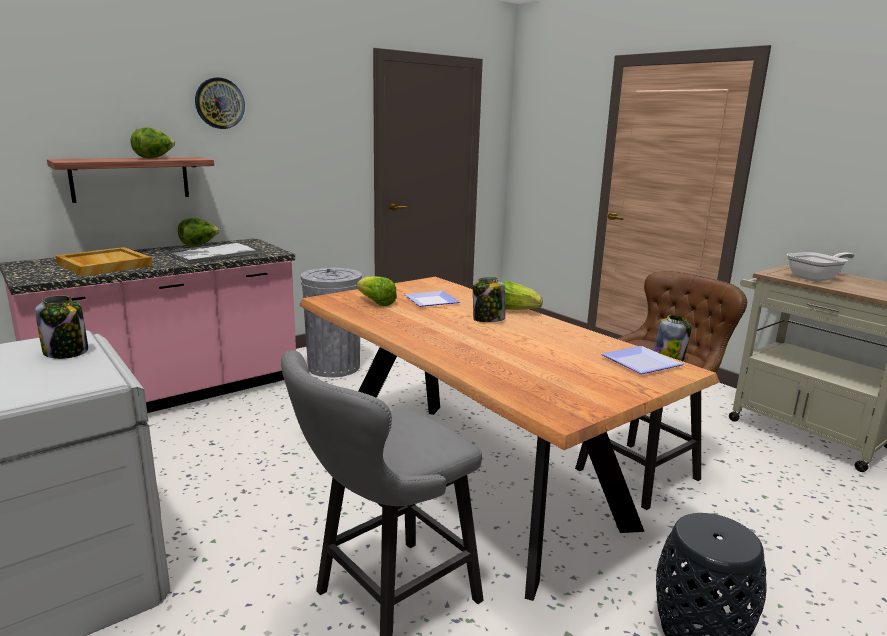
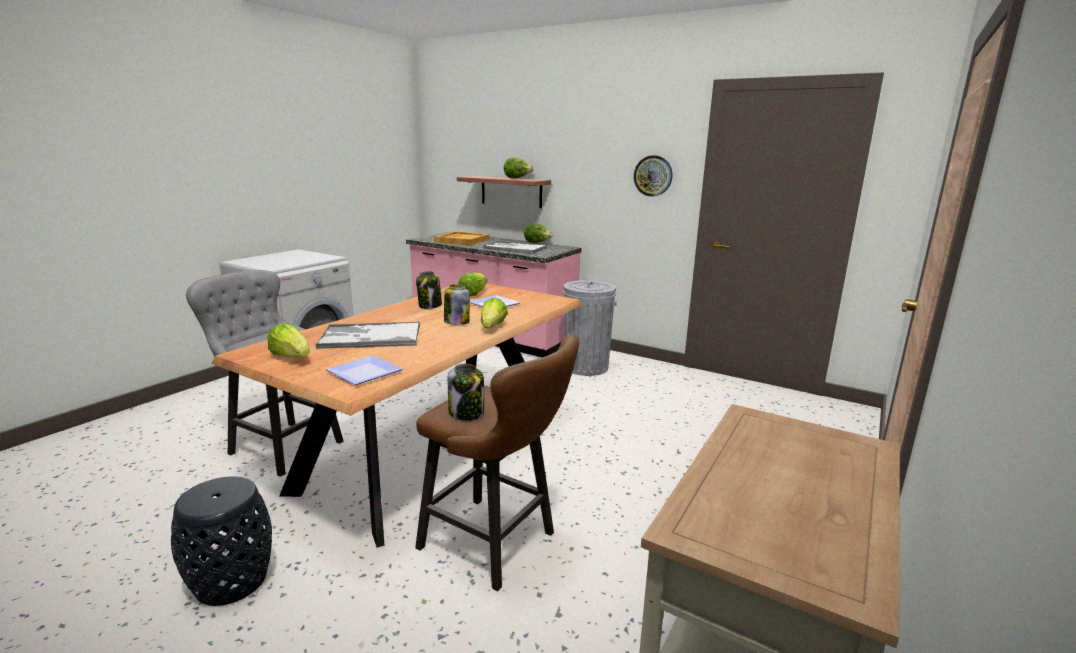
camera: 70 degrees right, 0 degrees up
jar [35,295,88,359] -> jar moved to [416,271,442,309]
wall clock [195,77,245,129] -> wall clock moved to [634,155,673,196]
frying pan [787,252,855,282] -> none
none -> lettuce [267,323,310,358]
none -> tray [315,322,420,349]

